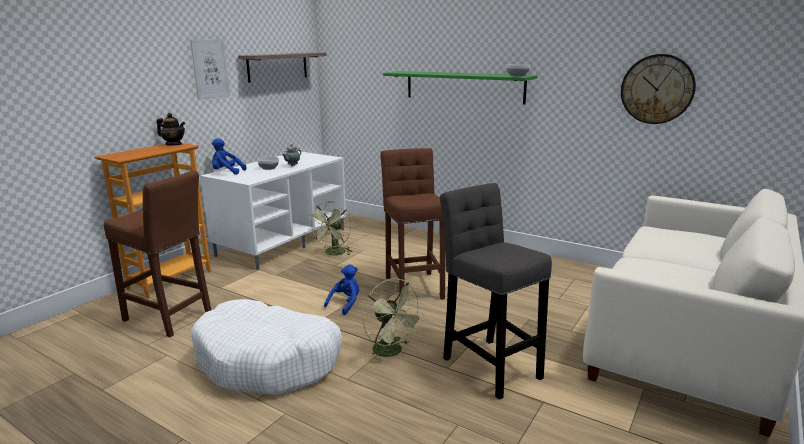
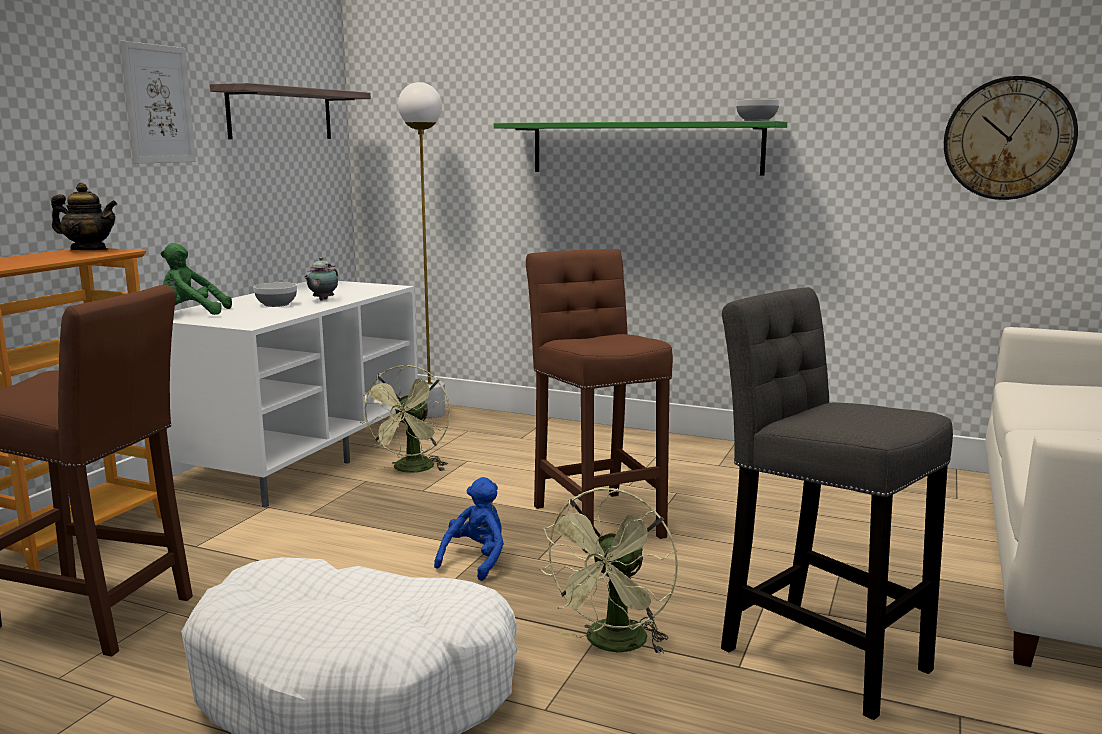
camera: 10 degrees left, 5 degrees down
blue plush toy [212,138,246,175] -> green plush toy [161,243,232,315]
green fan [363,278,425,363] -> green fan turned 75 degrees clockwise [539,488,678,654]
none -> white floor lamp [398,82,445,418]

